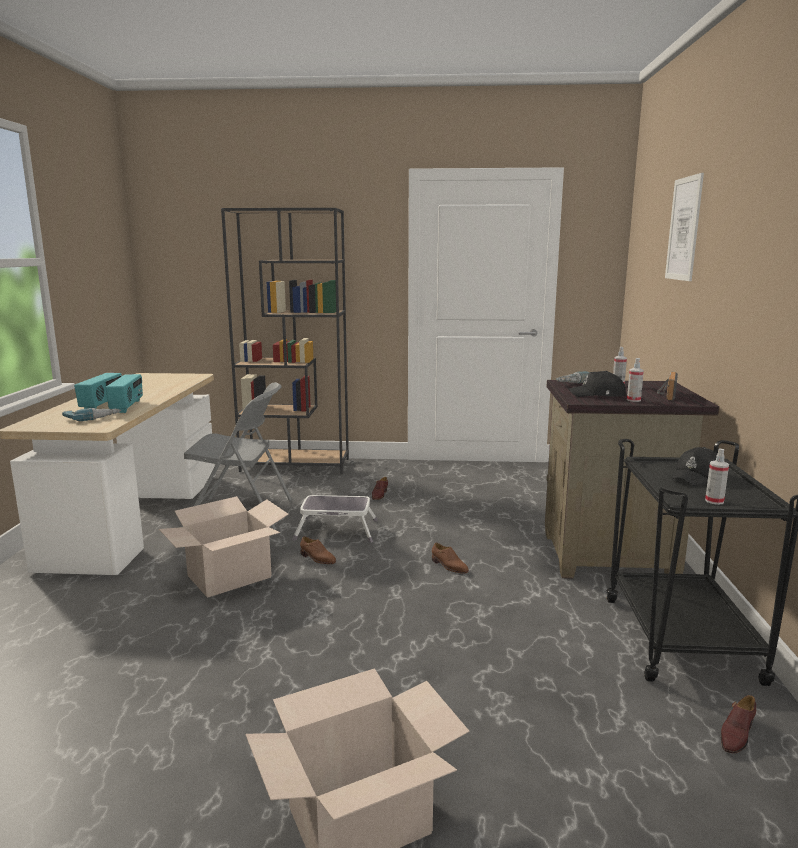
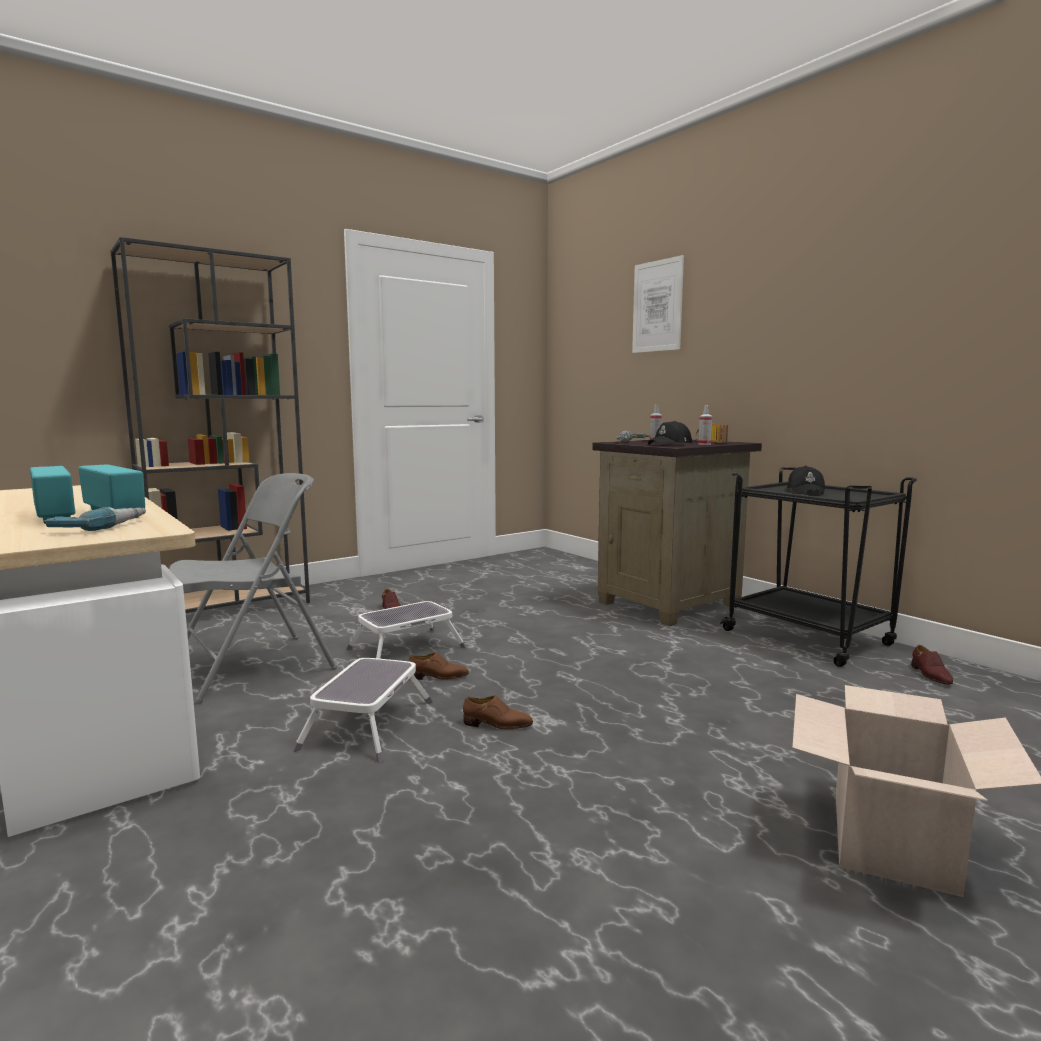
camera: 40 degrees left, 5 degrees down
cardboard box [159,496,289,598] -> grey step ladder [293,658,433,763]
brown shoe [432,543,469,573] -> brown shoe moved to [463,695,533,729]
spray bottle [705,449,729,505] -> none

